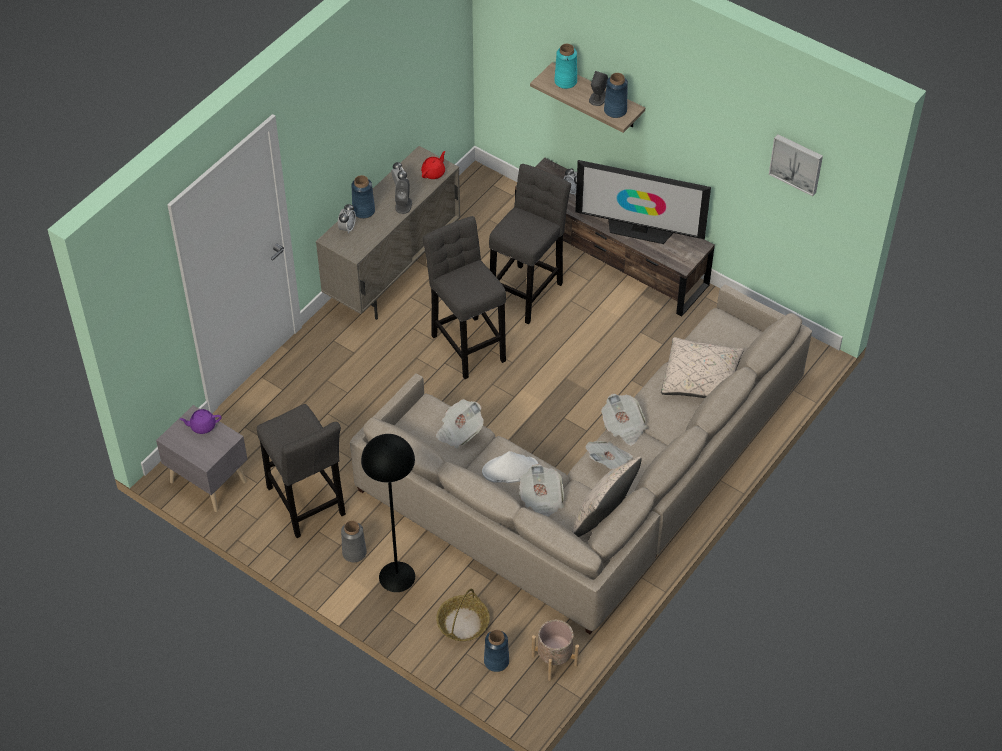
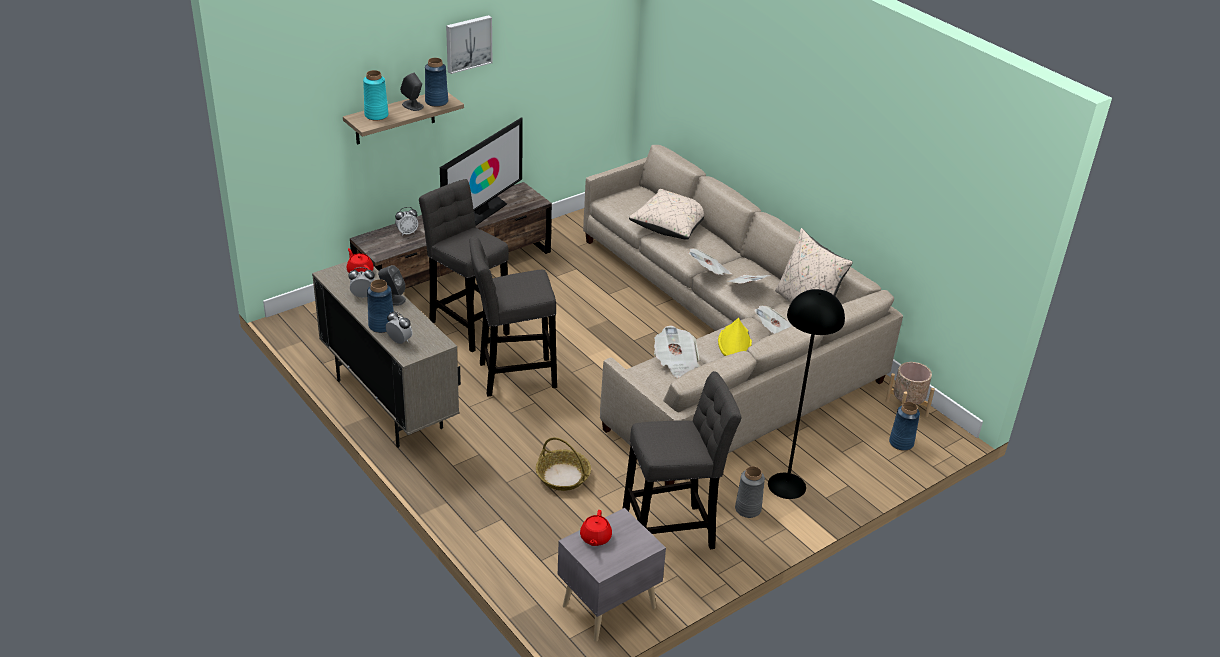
camera: 75 degrees left, 15 degrees down
purple teapot [179,409,222,434] -> red teapot [580,510,612,546]
basket [436,589,490,641] -> basket moved to [536,437,591,491]
white hat [482,451,538,483] -> yellow hat [718,318,752,356]
picture [769,134,823,196] -> picture moved to [446,15,492,74]

